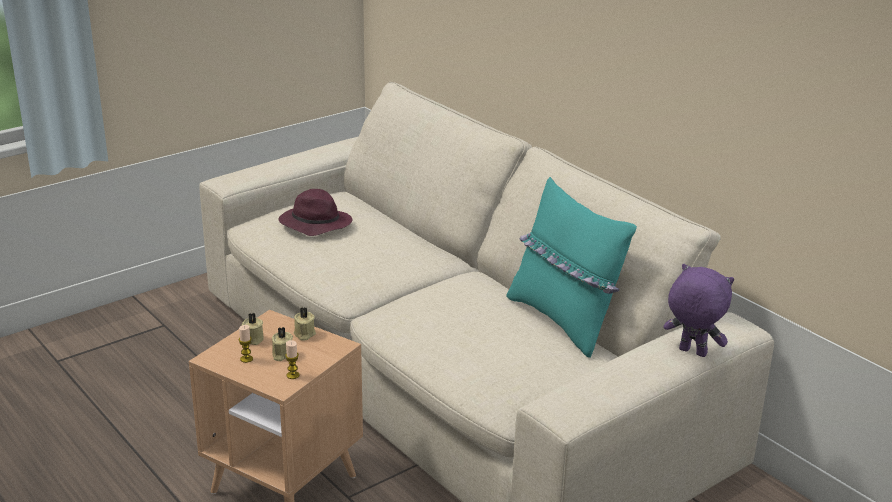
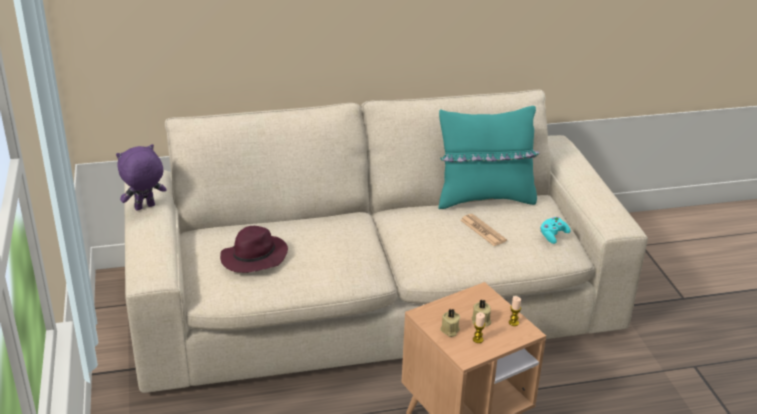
camera: 65 degrees left, 5 degrees up
beige candle [294,307,316,340] -> none
purple plush toy [663,264,734,357] -> purple plush toy moved to [116,144,166,211]
none -> newspaper [460,214,507,246]
none -> turquoise game controller [540,217,571,244]

